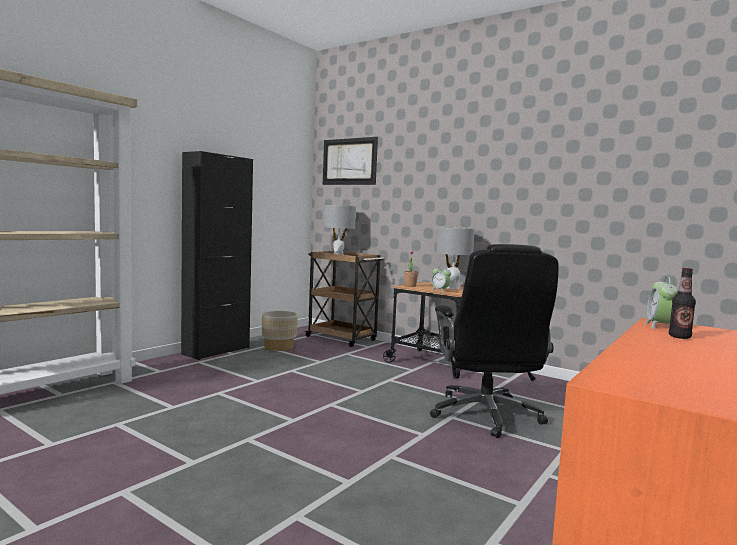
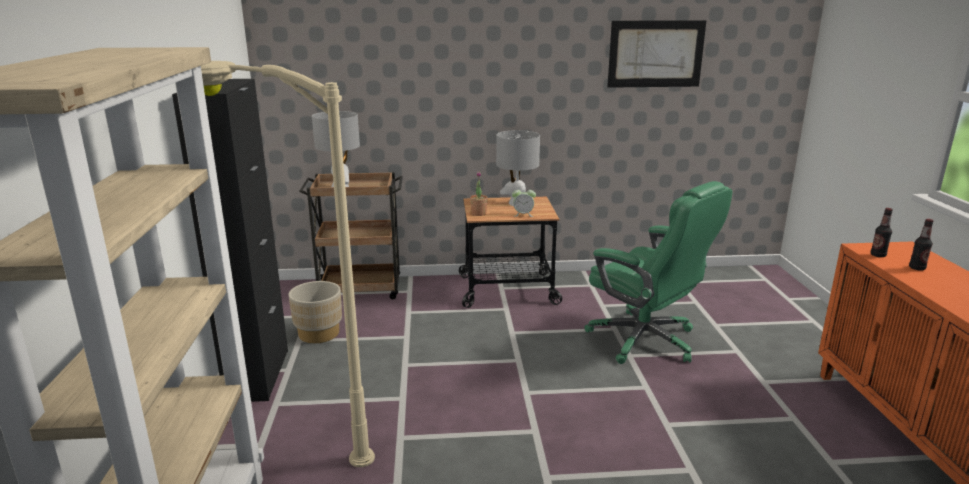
camera: 40 degrees left, 15 degrees up
picture [323,137,378,185] -> picture moved to [607,20,706,88]
black office chair [430,244,559,438] -> green office chair [585,181,732,364]
alarm clock [645,277,678,329] -> bottle [871,208,893,257]
none -> beige floor lamp [201,61,375,467]

